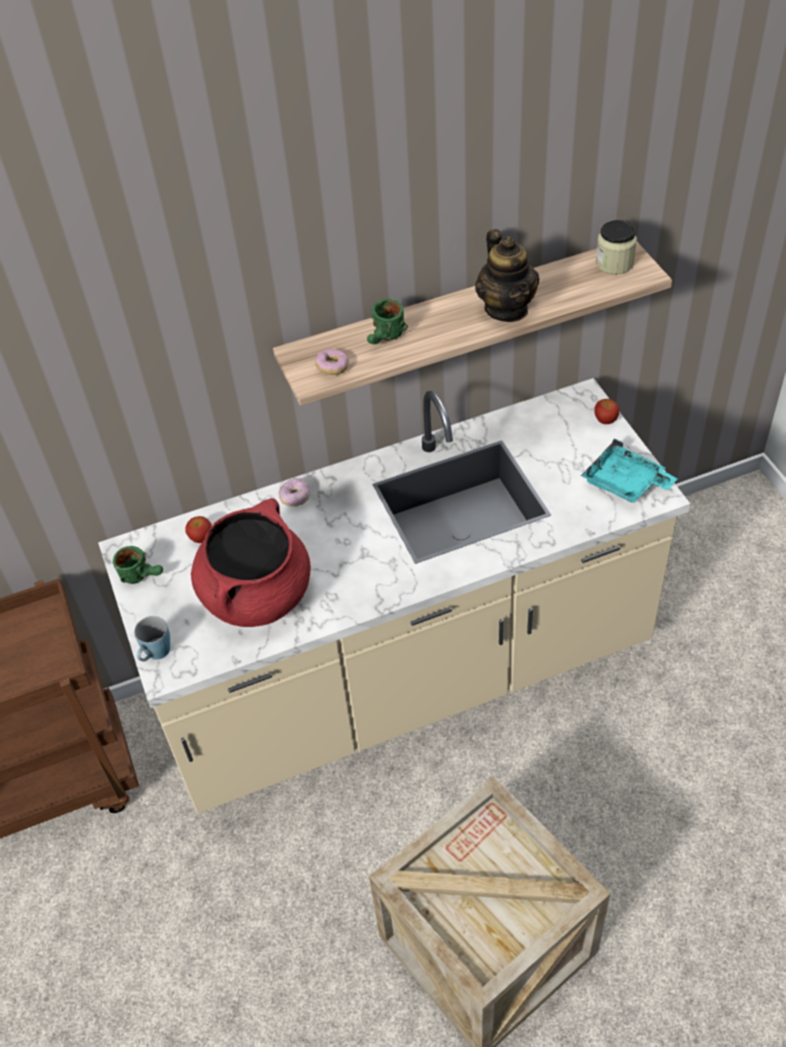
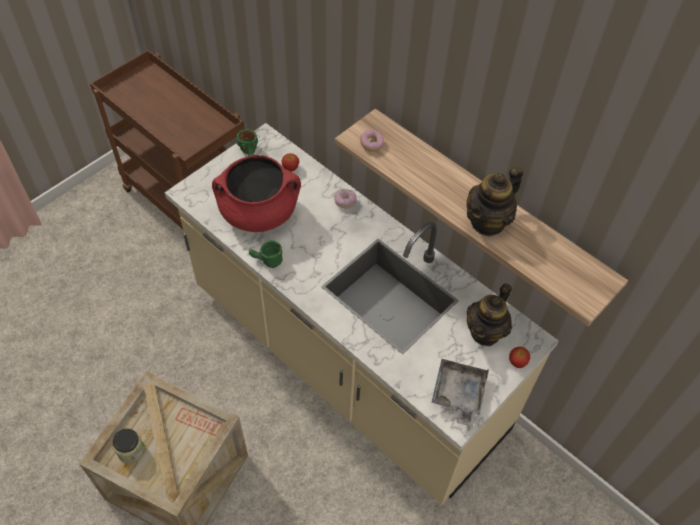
camera: 60 degrees right, 5 degrees up
blue mug [134,616,170,661] -> none
green mug [367,299,408,344] -> green mug moved to [249,240,282,268]
turquoise tray [581,438,678,503] -> grey tray [432,359,489,427]
jar [596,220,637,274] -> jar moved to [113,428,145,464]
none -> teapot [467,283,512,346]

